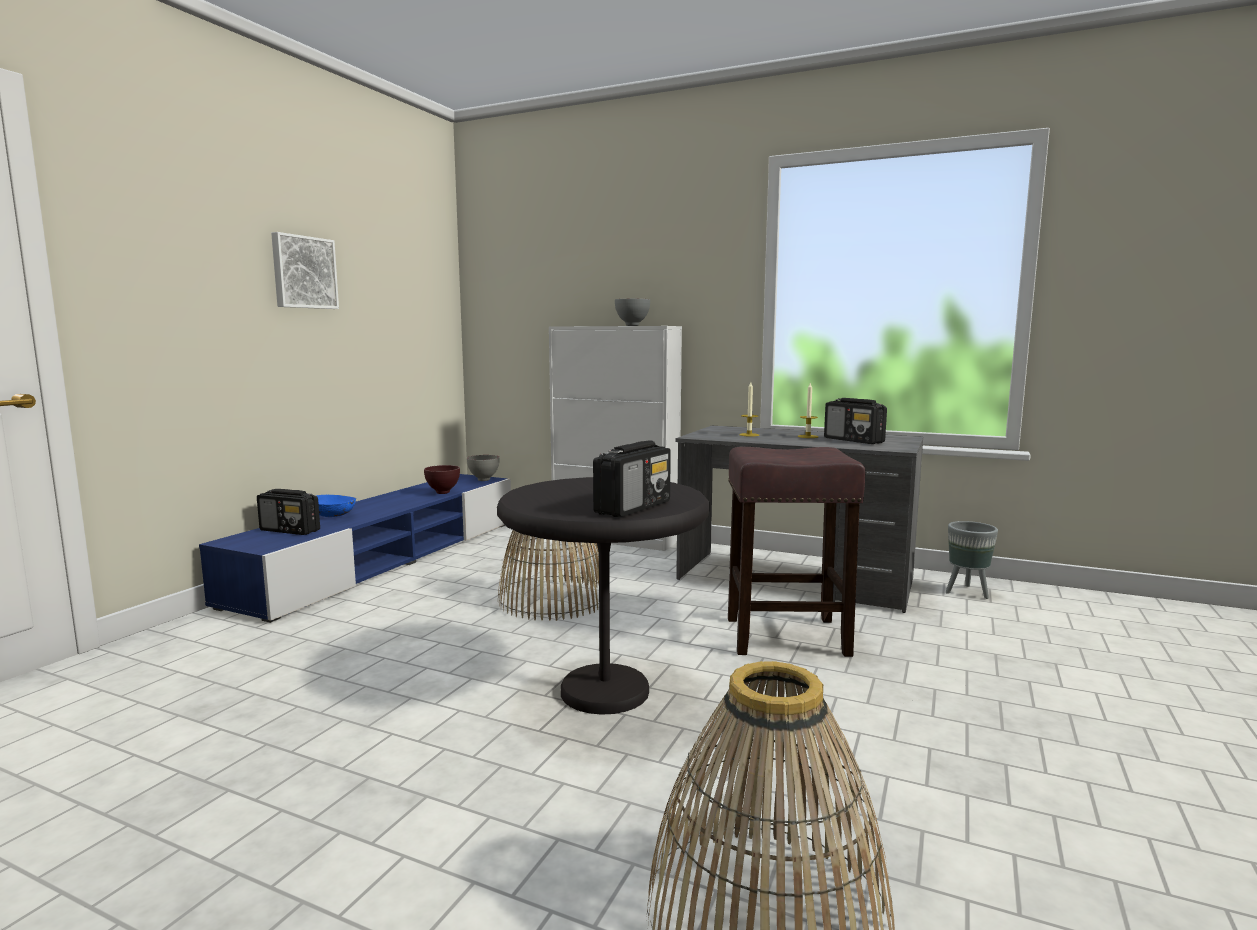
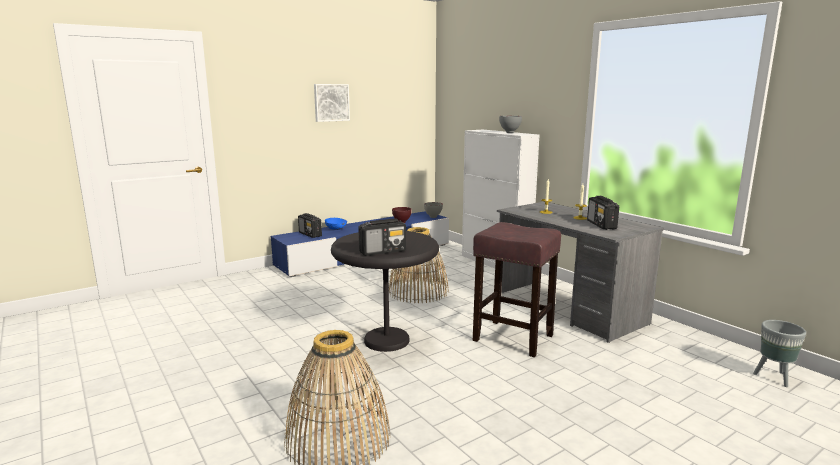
camera: 30 degrees right, 5 degrees up
grey planter [946,521,998,599] -> grey planter moved to [753,320,806,387]

